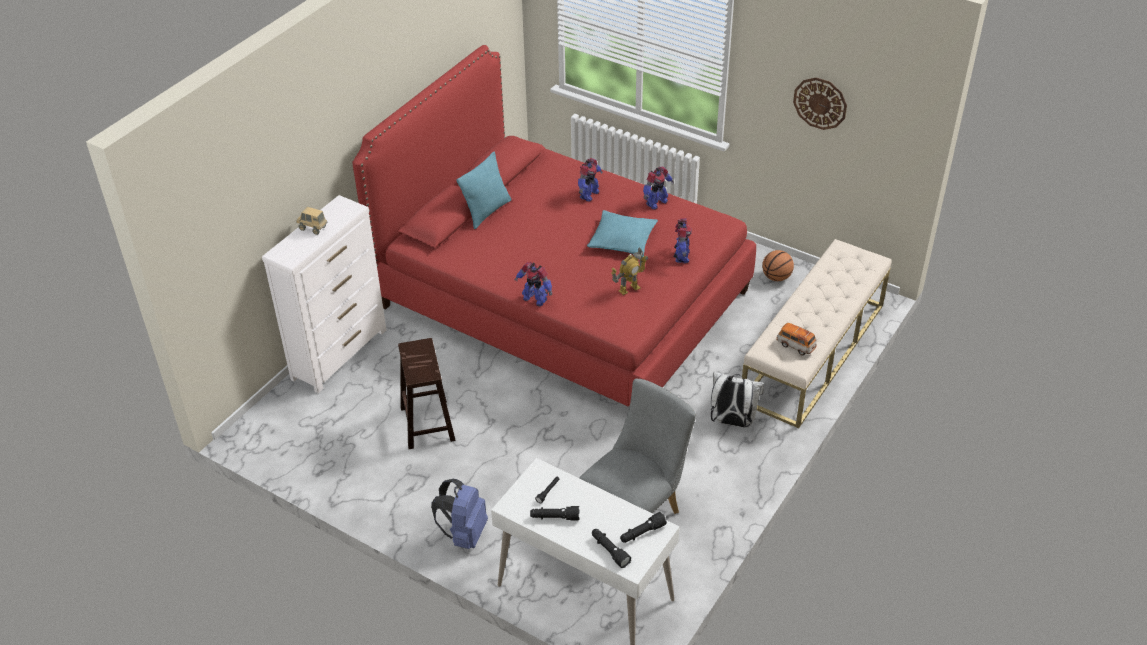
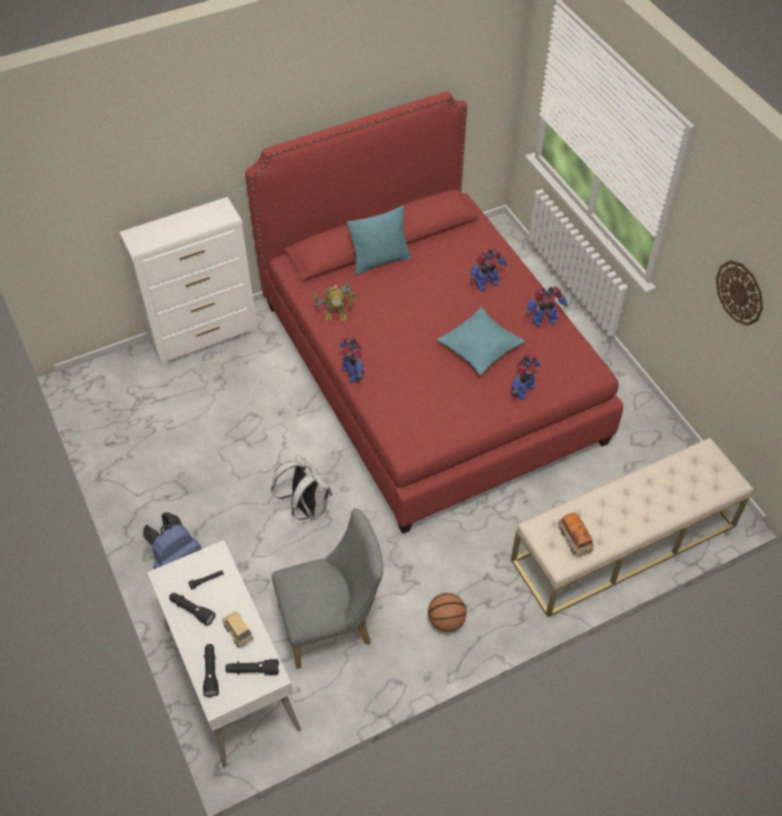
camera: 30 degrees right, 10 degrees up
toy truck [296,207,328,235] -> toy truck moved to [222,611,254,647]
brown stool [398,338,456,449] -> none
toy robot [611,248,648,295] -> toy robot moved to [313,283,357,321]
white backpack [711,372,764,428] -> white backpack moved to [271,454,332,520]
basketball [762,250,794,281] -> basketball moved to [428,593,467,632]

